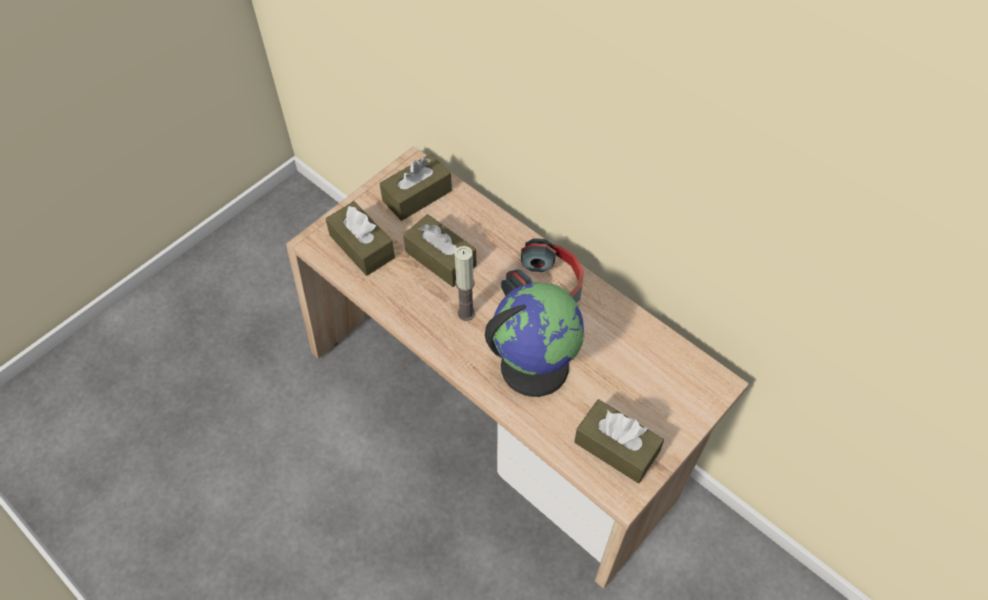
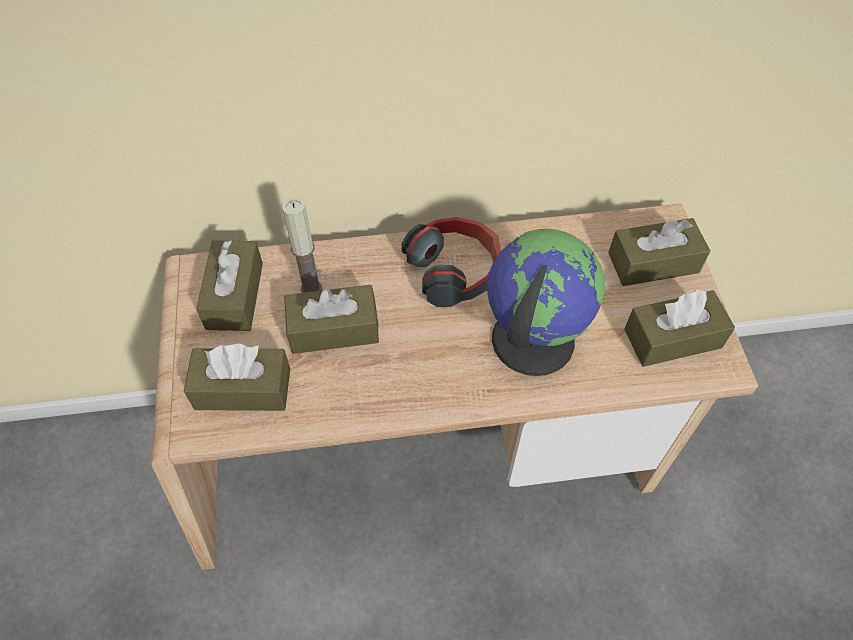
camera: 50 degrees left, 0 degrees up
candle [455,246,475,321] -> candle moved to [282,198,322,293]
none -> brown tissue box [608,218,710,286]

